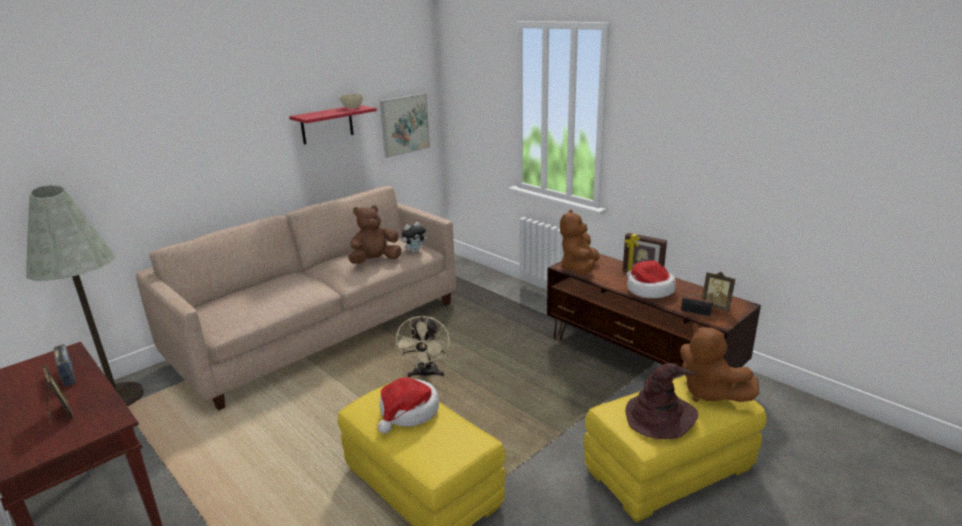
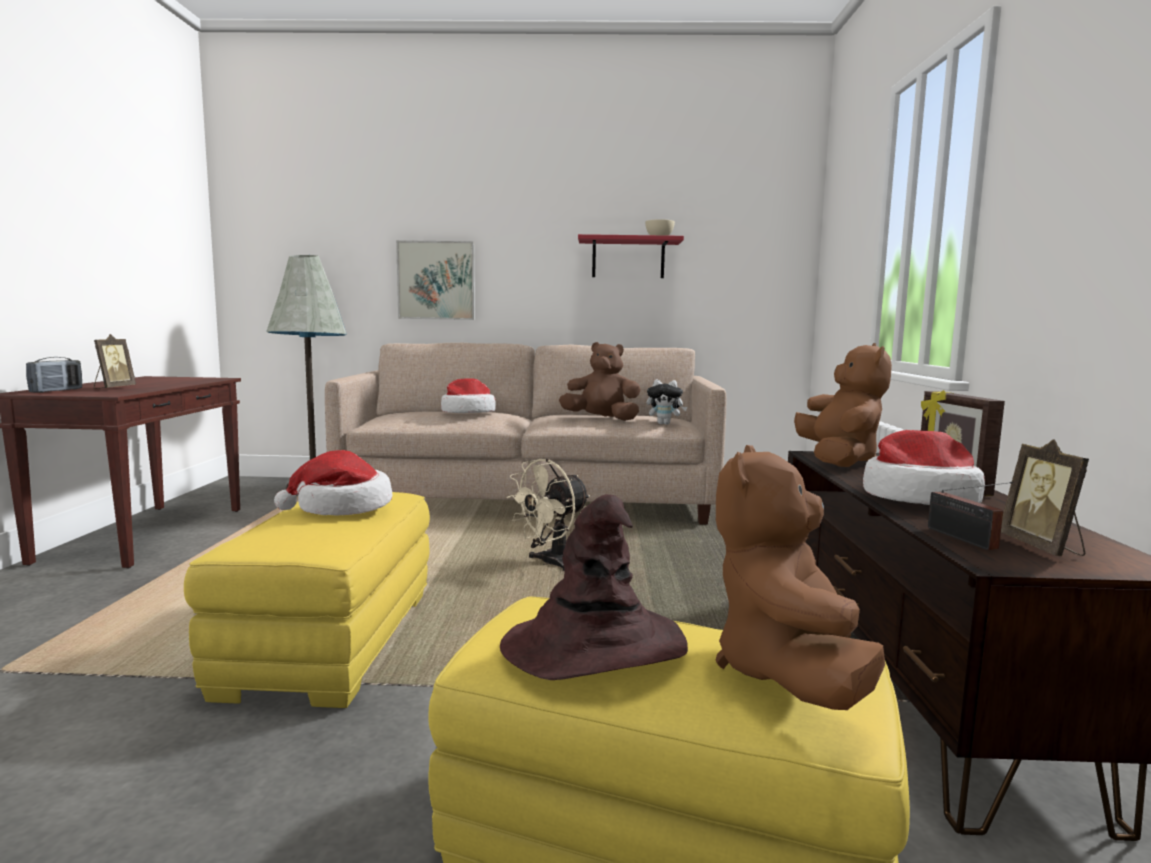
camera: 45 degrees right, 15 degrees down
radio [54,344,75,386] -> radio moved to [26,357,82,393]
picture [380,93,430,158] -> picture moved to [396,240,475,320]
brown plush toy [560,210,599,274] -> brown plush toy turned 120 degrees clockwise [794,343,892,467]
none -> hat [441,378,496,413]

